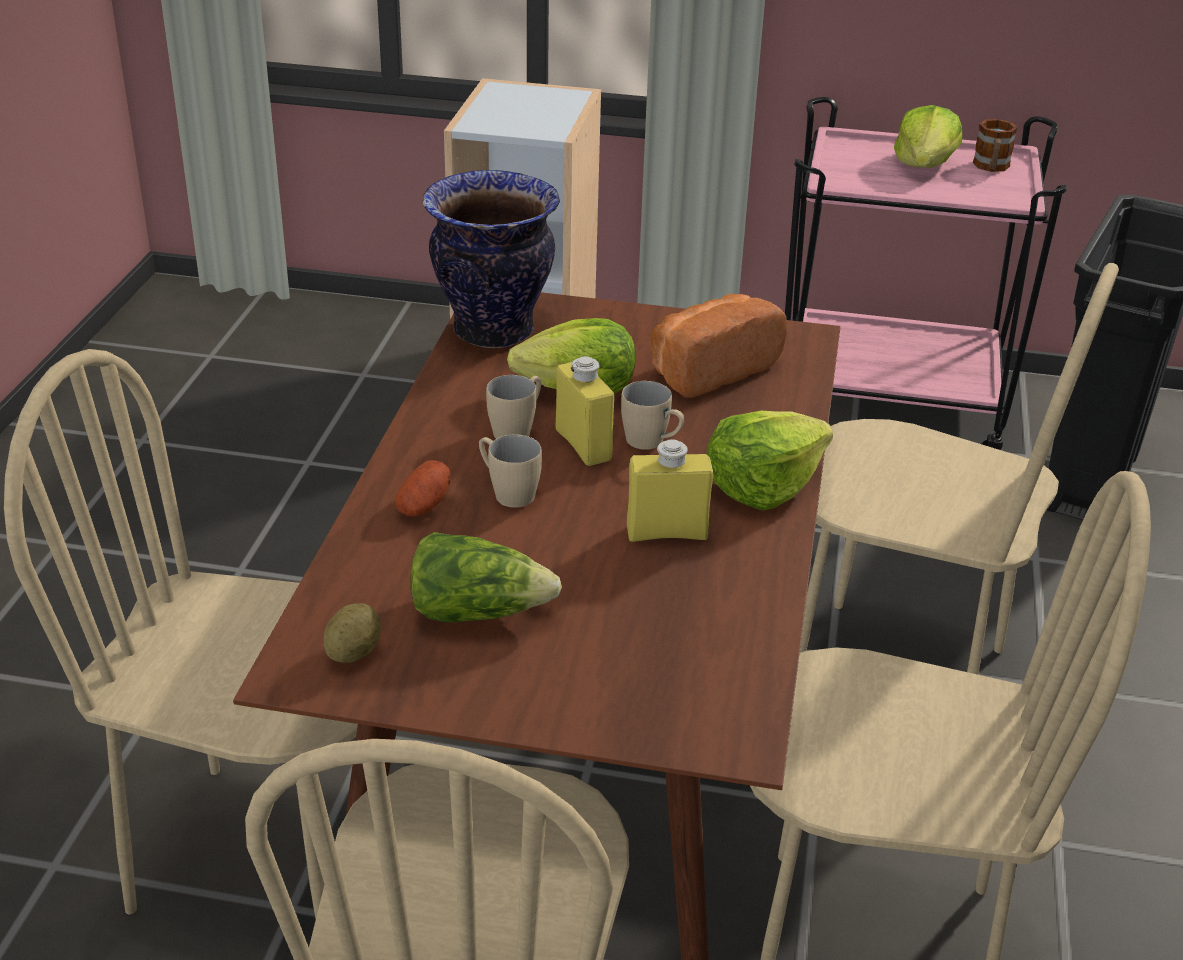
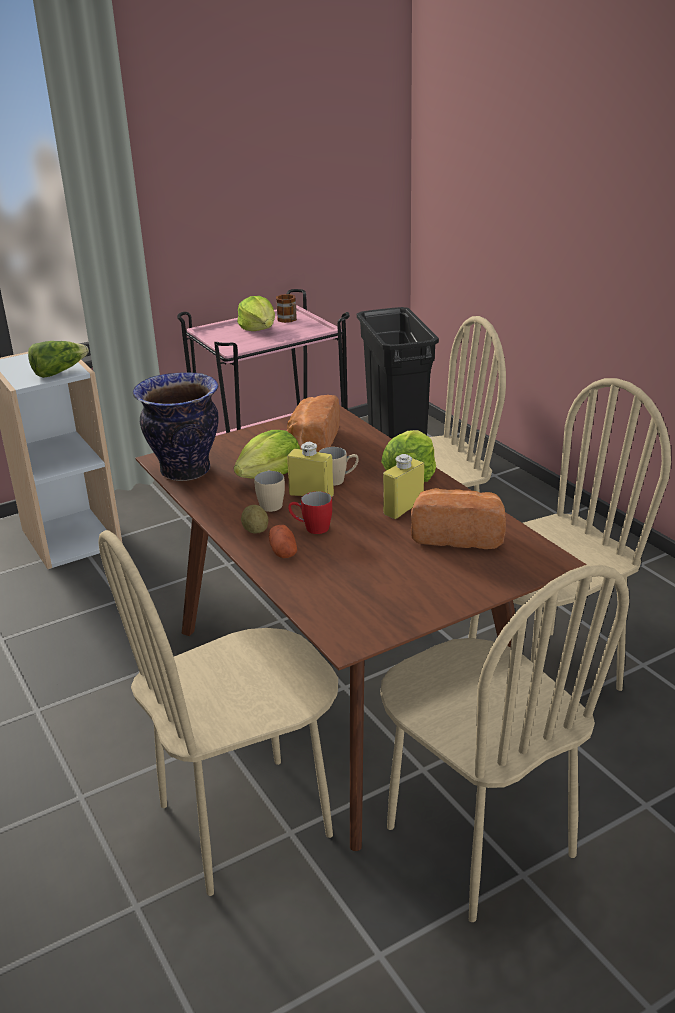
camera: 40 degrees left, 5 degrees down
potato [323,603,381,663] -> potato moved to [241,505,268,533]
lettuce [410,532,562,622] -> lettuce moved to [28,341,89,378]
beige mug [479,434,542,508] -> red mug [288,491,332,534]
none -> bread [411,488,506,549]

